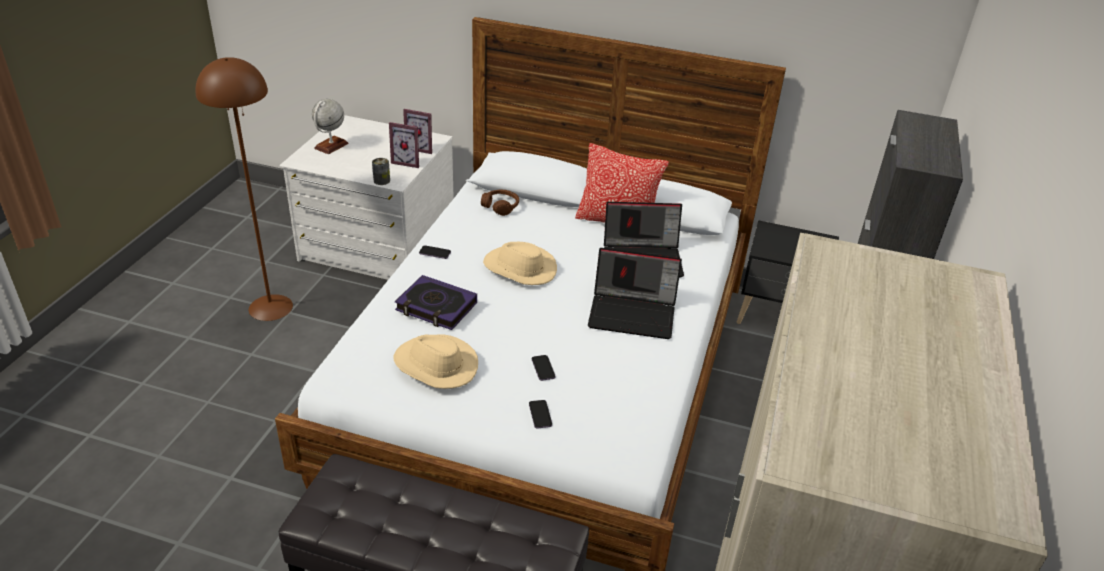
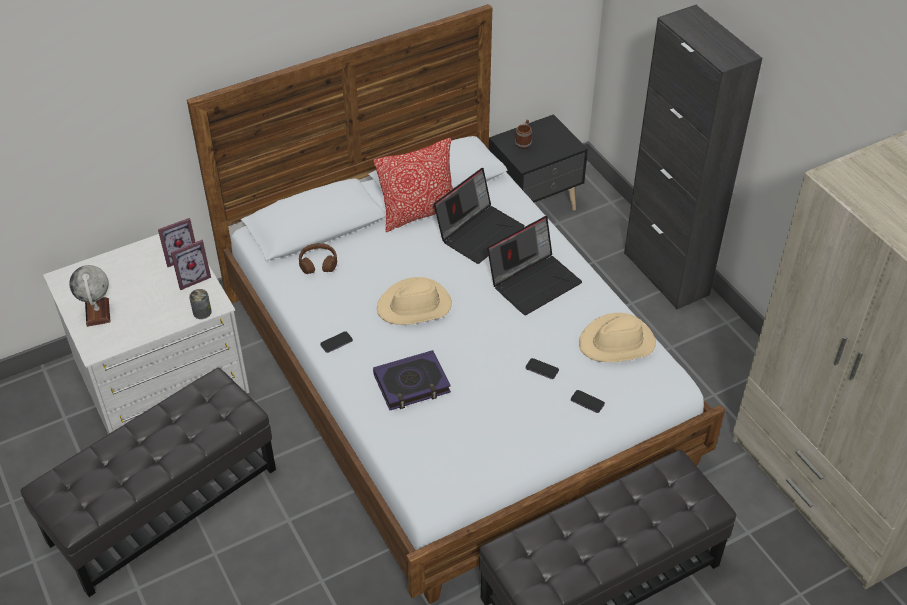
camera: 45 degrees left, 10 degrees up
brown floor lamp [195,57,293,321] -> black ottoman [20,368,276,597]
beige hat [393,334,478,389] -> beige hat moved to [579,313,656,362]
none -> mug [515,120,532,149]

